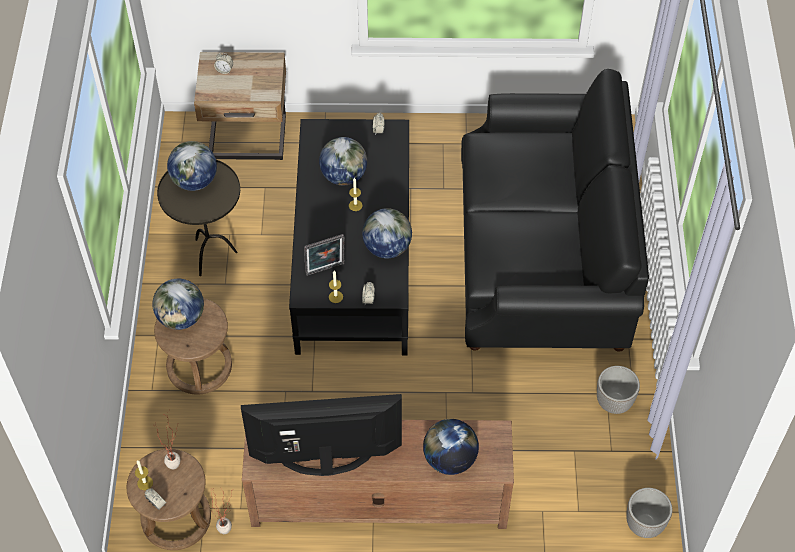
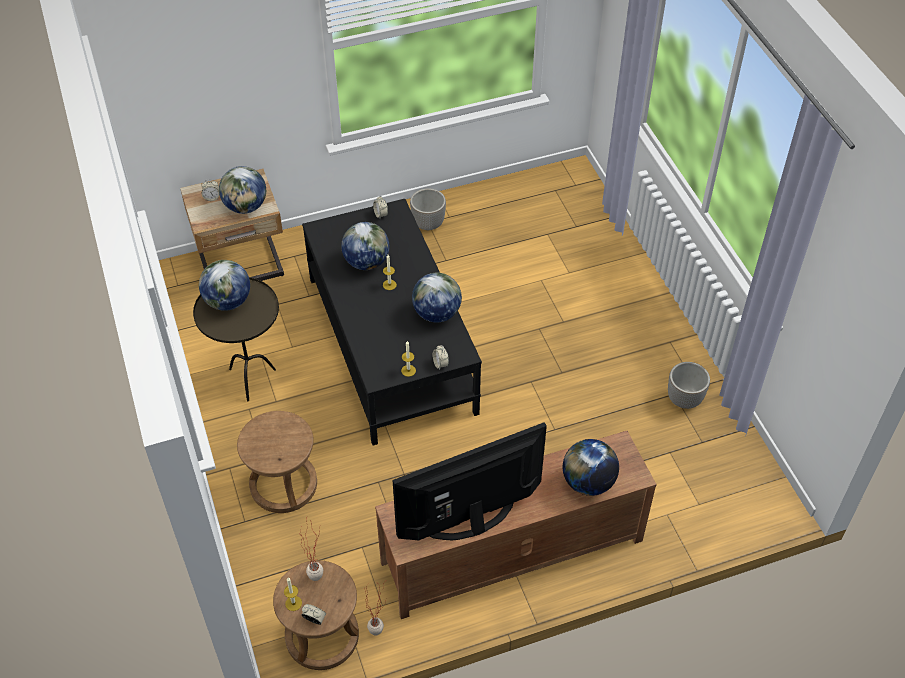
camera: 20 degrees left, 5 degrees down
globe [152,279,204,330] -> globe moved to [219,166,266,214]
picture frame [304,234,344,276] -> none
black sofa [461,69,649,352] -> none
planter [626,488,672,538] -> planter moved to [410,188,446,230]

